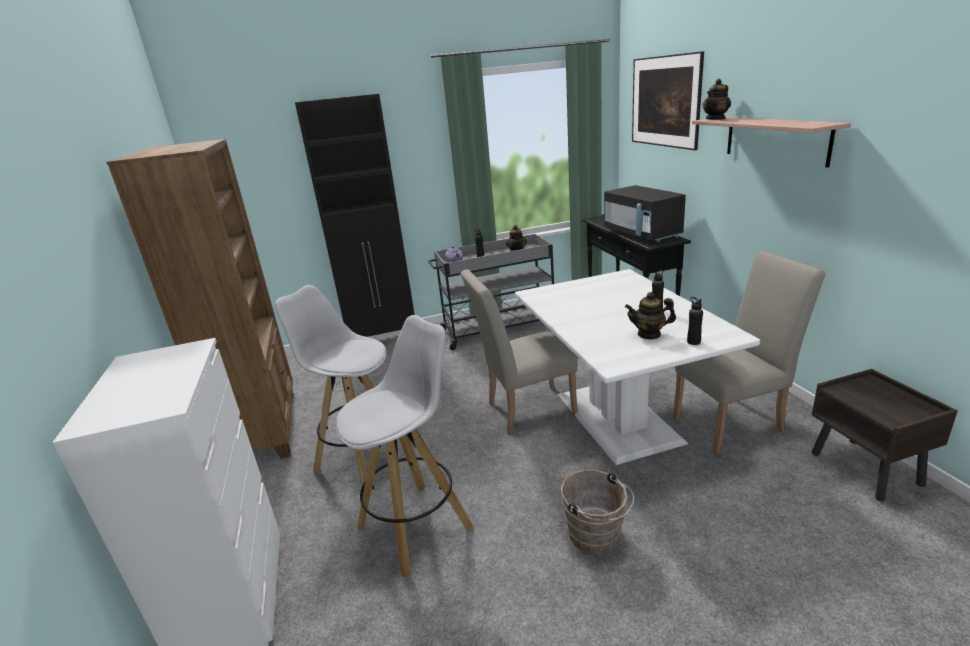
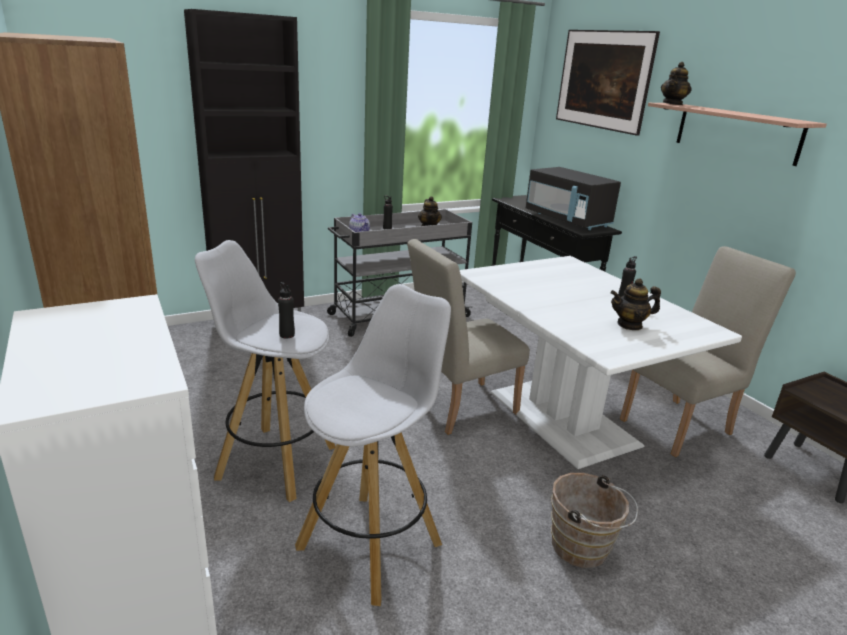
camera: 15 degrees left, 0 degrees up
black bottle [687,297,703,345] -> black bottle moved to [278,282,295,338]

